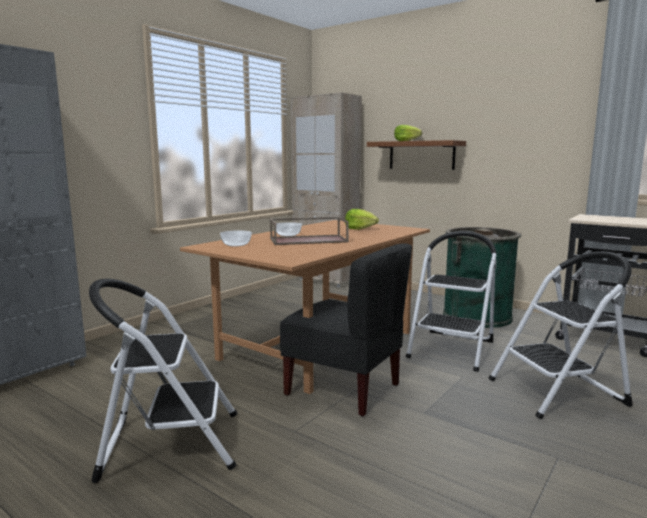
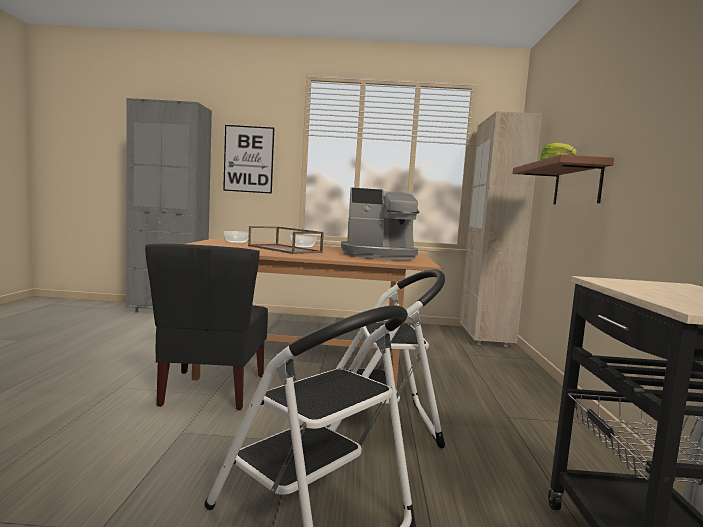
camera: 55 degrees right, 5 degrees down
step ladder [89,279,237,483] -> none
lettuce [345,209,379,230] -> coffee machine [341,188,419,260]
green trash can [443,227,521,328] -> none
none -> picture [223,125,274,194]

